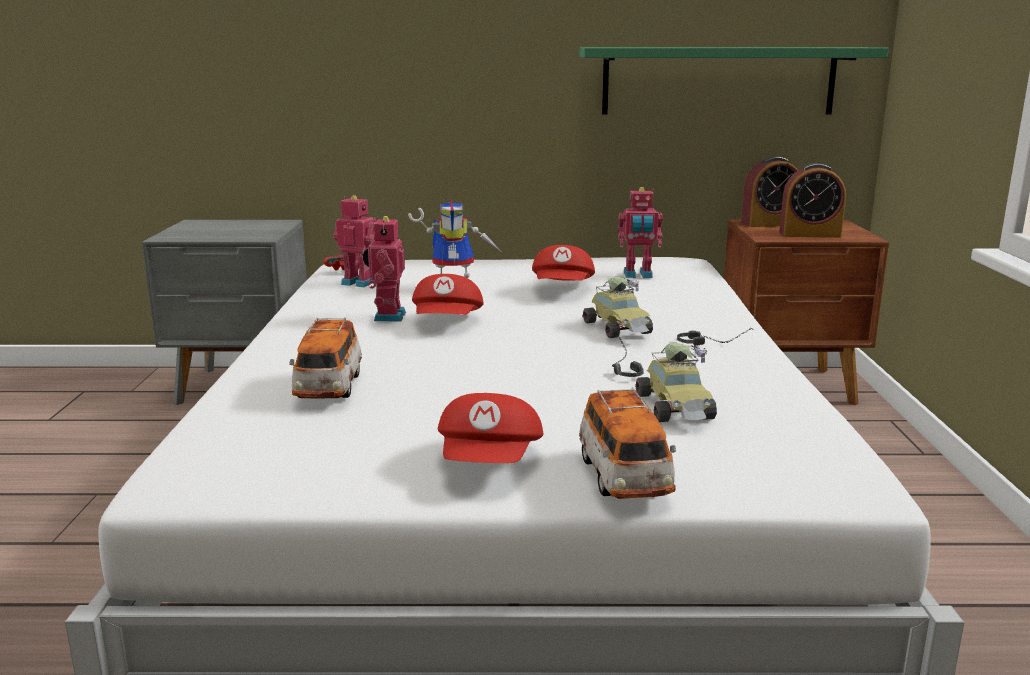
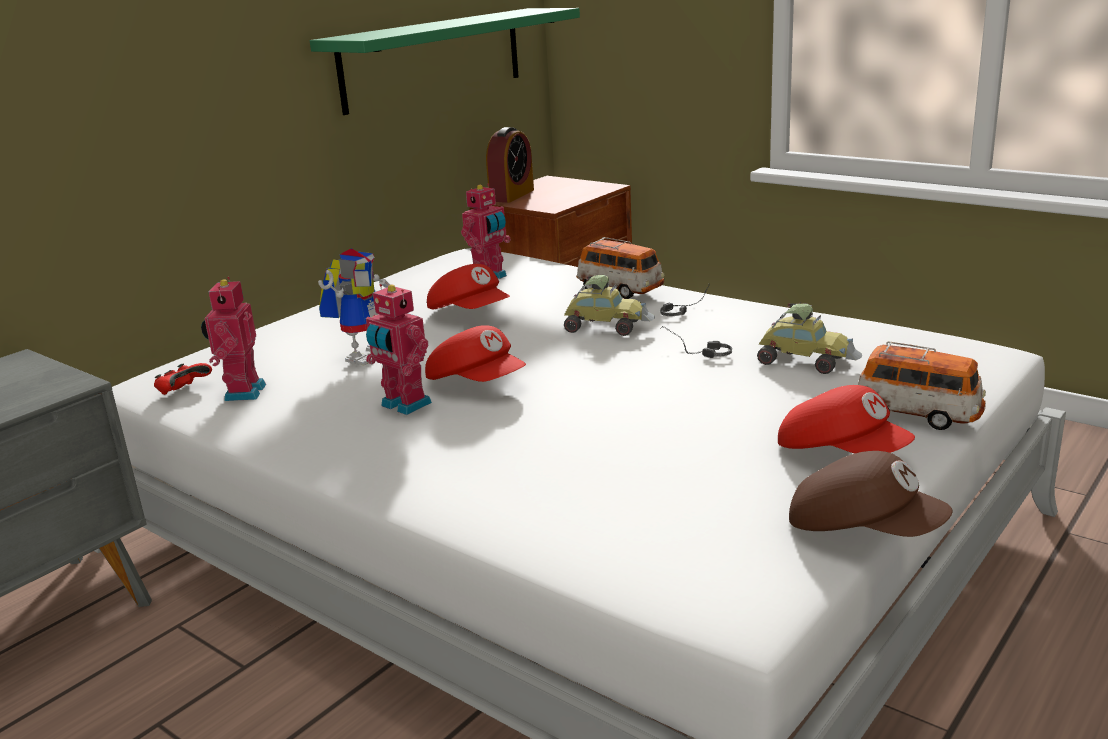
camera: 50 degrees left, 5 degrees up
toy car [289,317,362,399] -> toy car moved to [576,237,664,299]
toy robot [333,195,376,287] -> toy robot turned 60 degrees counterclockwise [201,277,266,401]
alarm clock [779,163,846,238] -> none
none -> brown cap [789,451,952,537]

